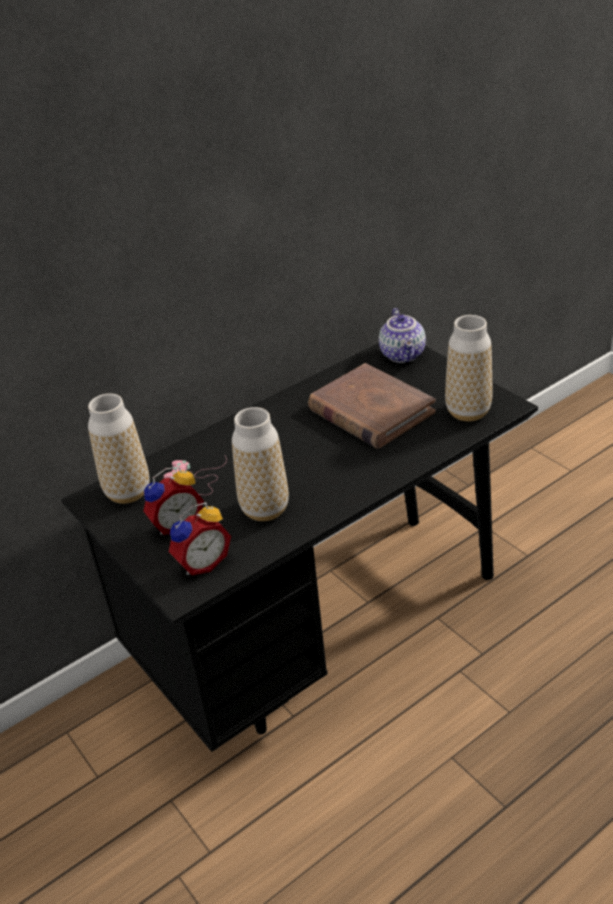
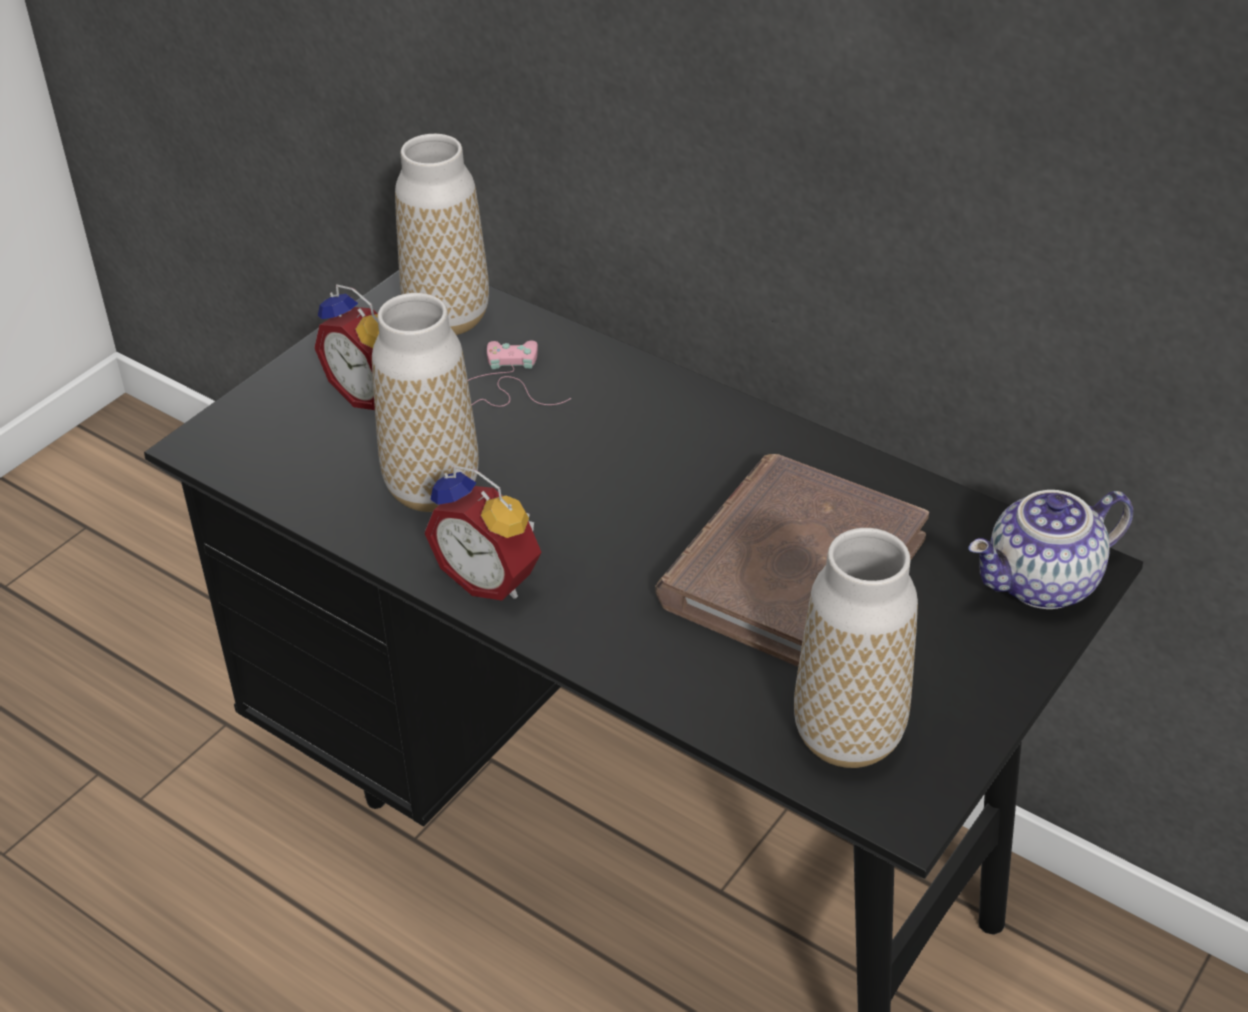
camera: 70 degrees right, 5 degrees up
alarm clock [169,502,231,575] -> alarm clock moved to [424,465,541,601]

